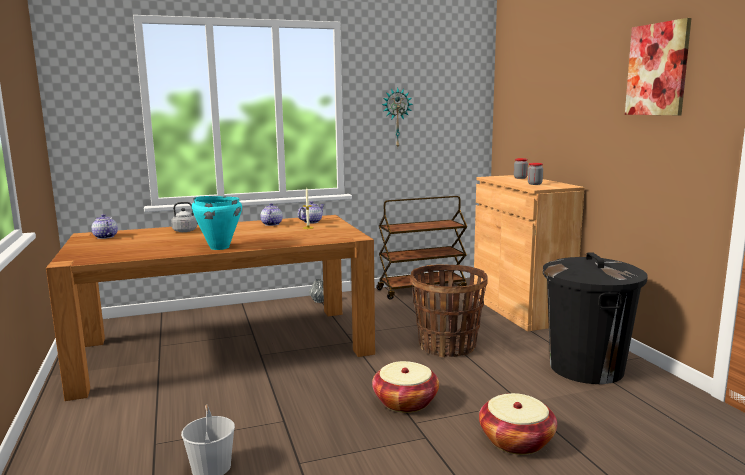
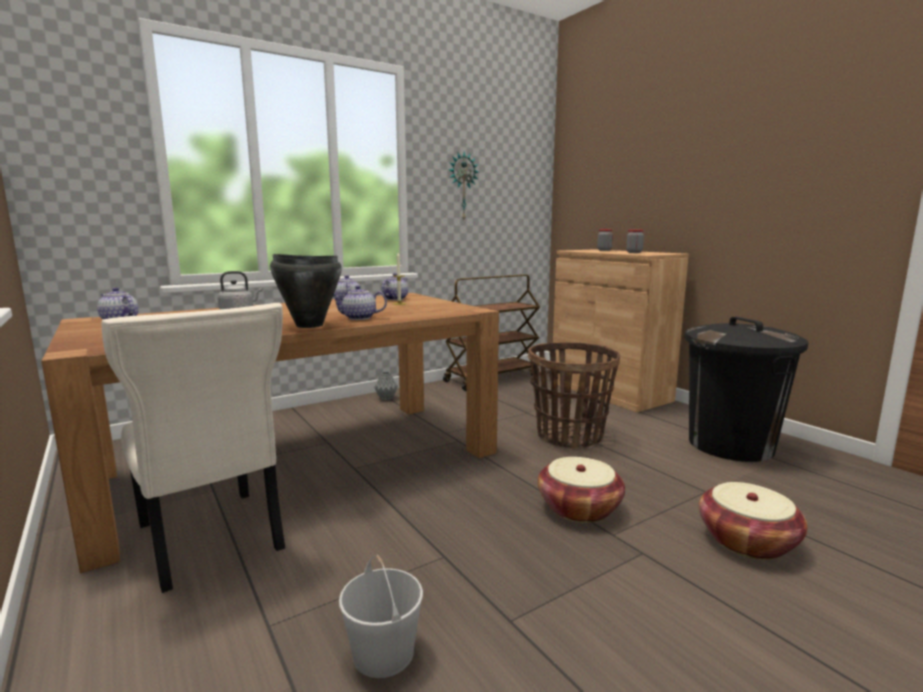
camera: 15 degrees left, 0 degrees up
turquoise cooking pot [192,196,242,250] -> black cooking pot [270,254,342,328]
picture [625,18,691,115] -> none
none -> beige chair [102,303,285,593]
none -> teapot [333,285,387,320]

